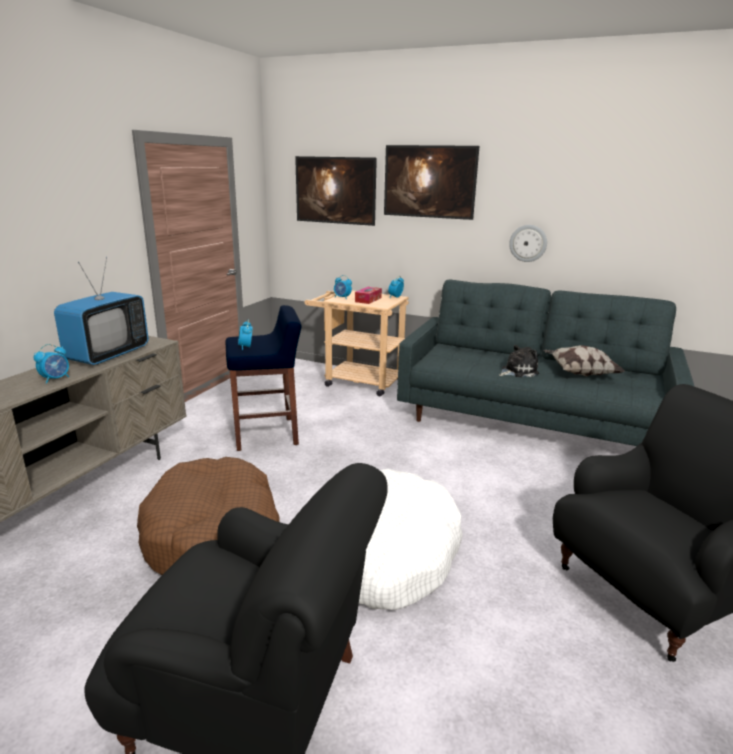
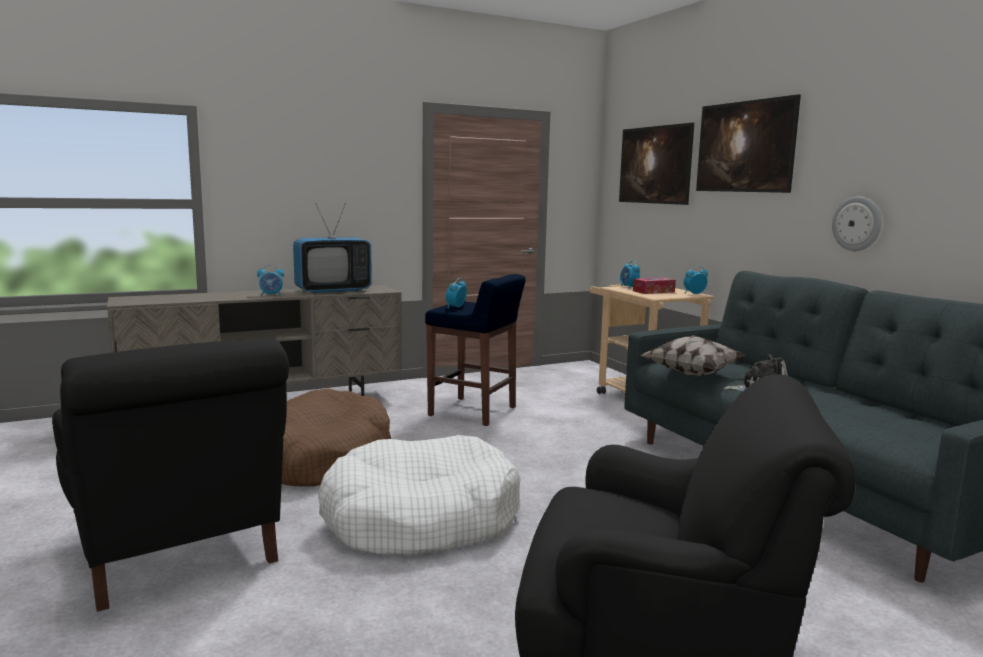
camera: 40 degrees right, 10 degrees down
pillow [544,345,624,376] -> pillow moved to [641,335,745,376]

